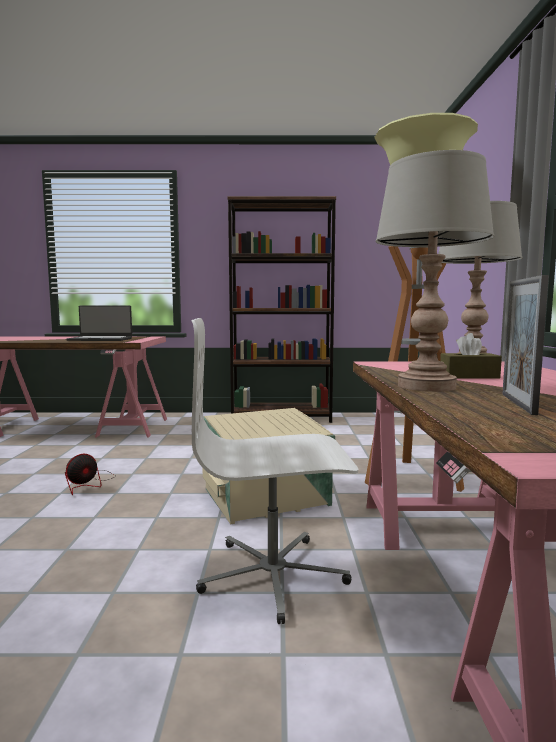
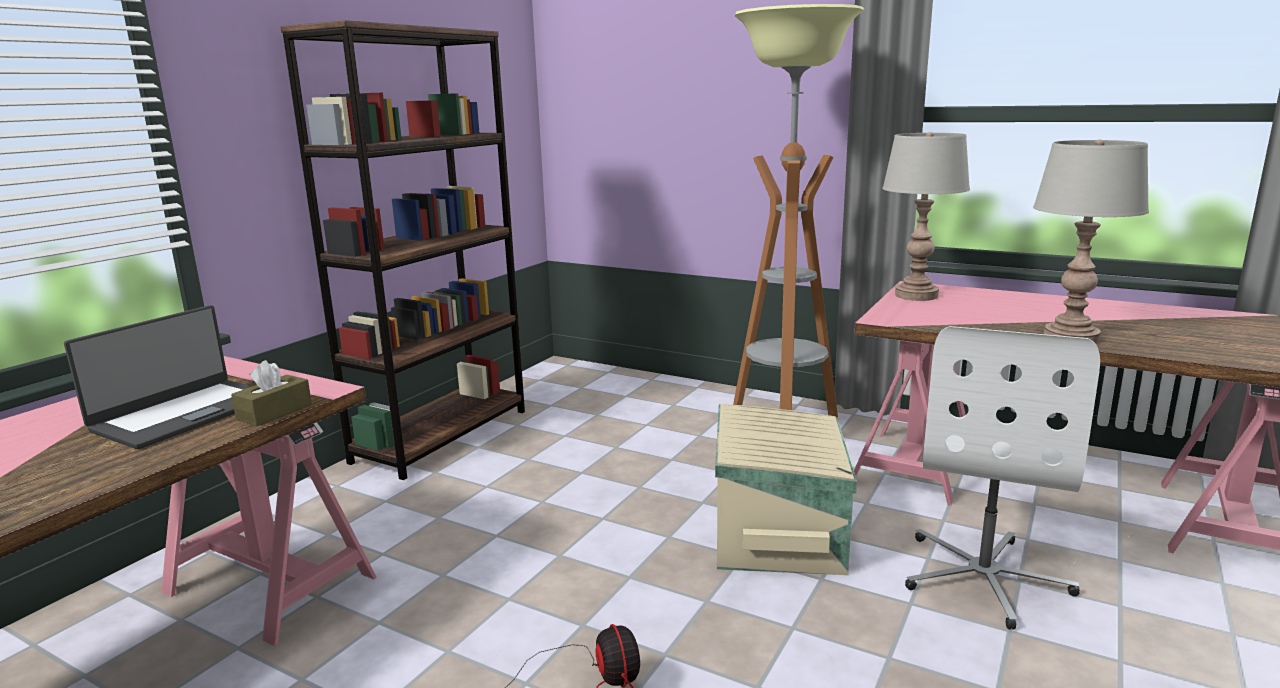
camera: 60 degrees left, 10 degrees up
brown tissue box [440,333,502,379] -> brown tissue box moved to [231,360,312,426]
picture frame [502,275,549,415] -> none

